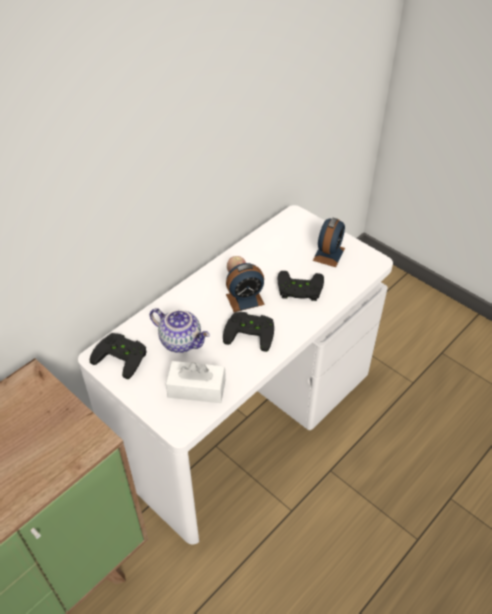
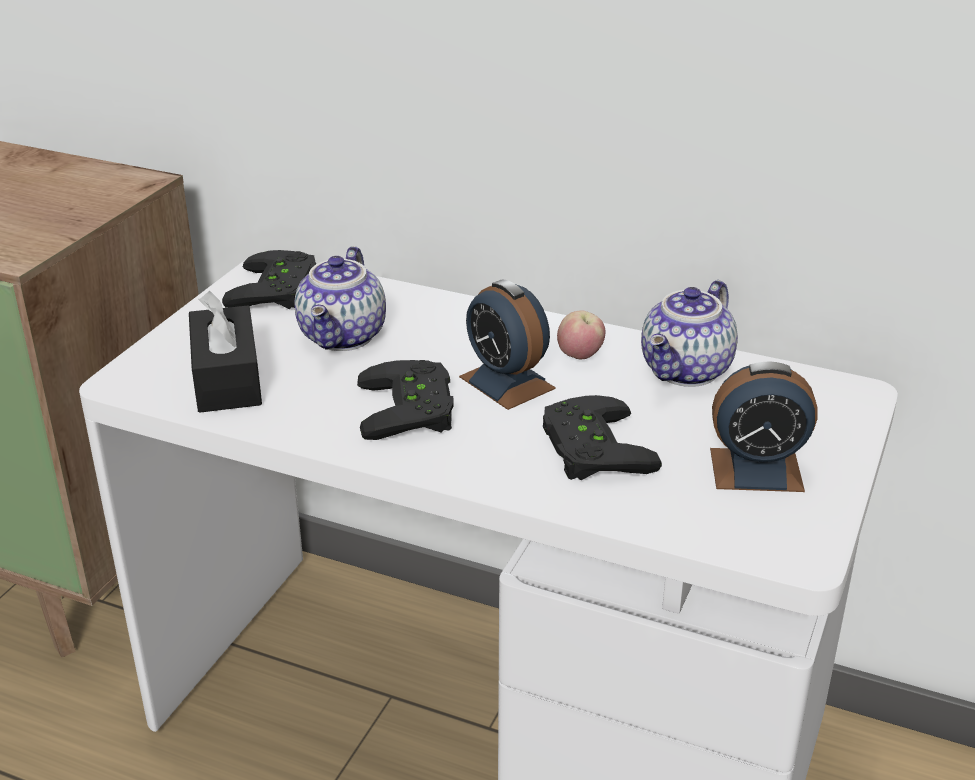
camera: 70 degrees right, 15 degrees down
white tissue box [166,361,226,403] -> black tissue box [189,291,262,413]
none -> teapot [641,280,738,387]

